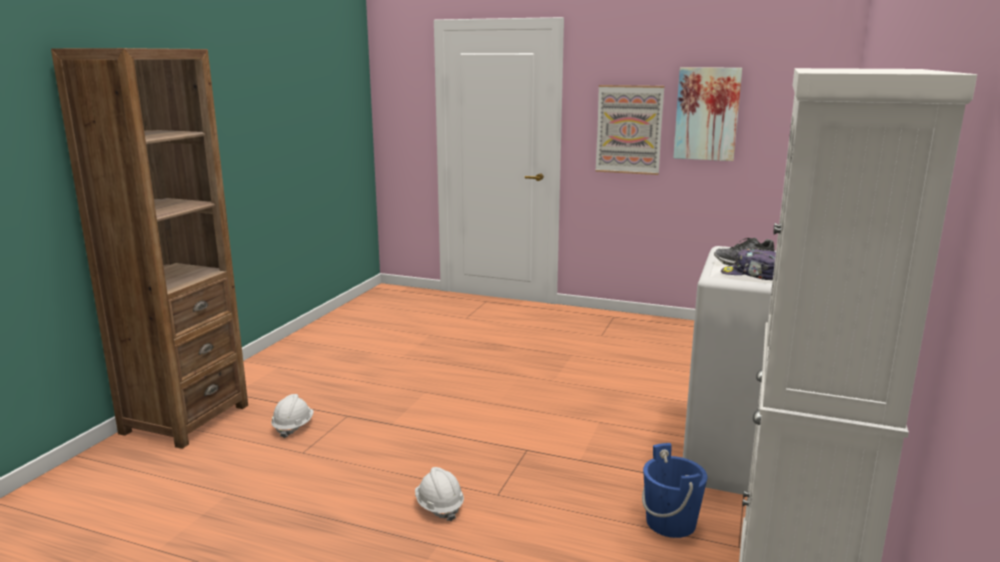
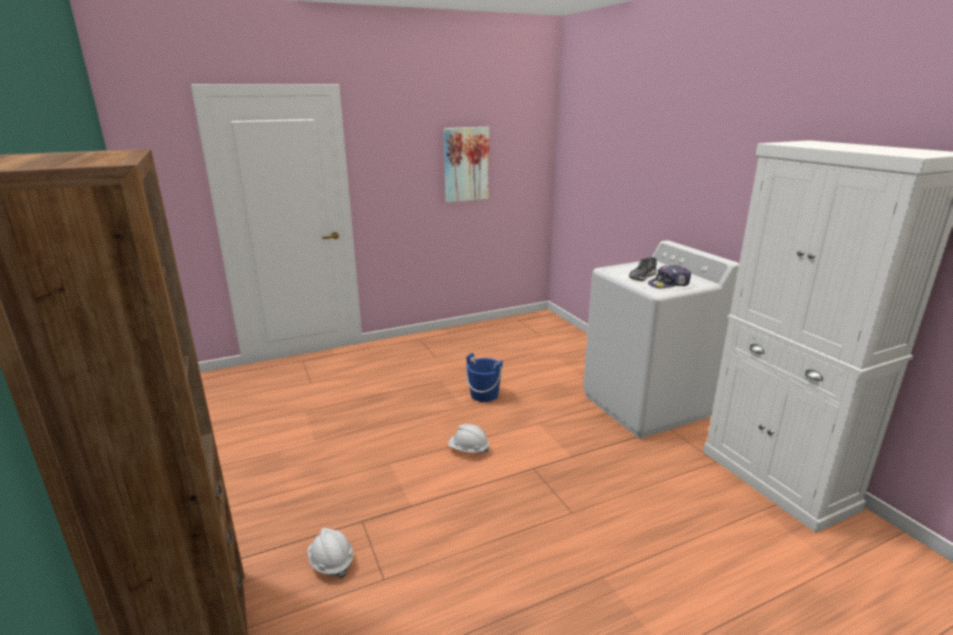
camera: 45 degrees left, 5 degrees up
white hard hat [415,467,464,521] -> white hard hat moved to [448,424,490,454]
picture [595,85,664,175] -> none
blue bucket [642,443,707,538] -> blue bucket moved to [466,353,503,402]

